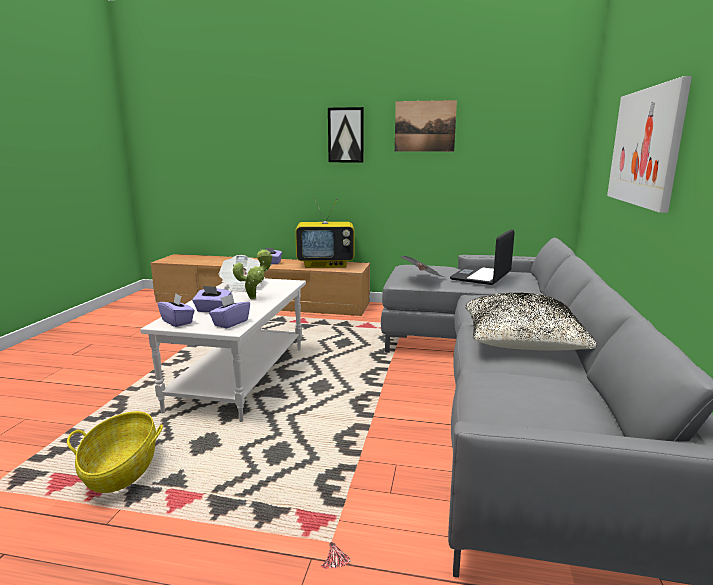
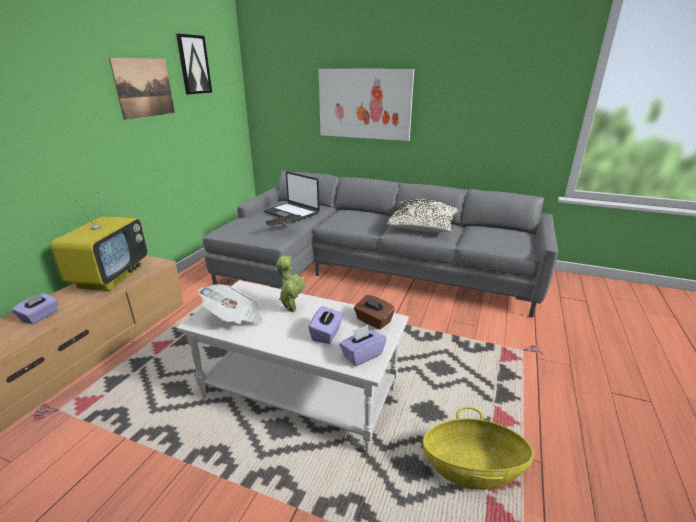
camera: 80 degrees left, 10 degrees up
purple tissue box [209,294,250,329] -> brown tissue box [354,295,395,329]
picture [328,107,364,162] -> picture moved to [176,34,212,94]

